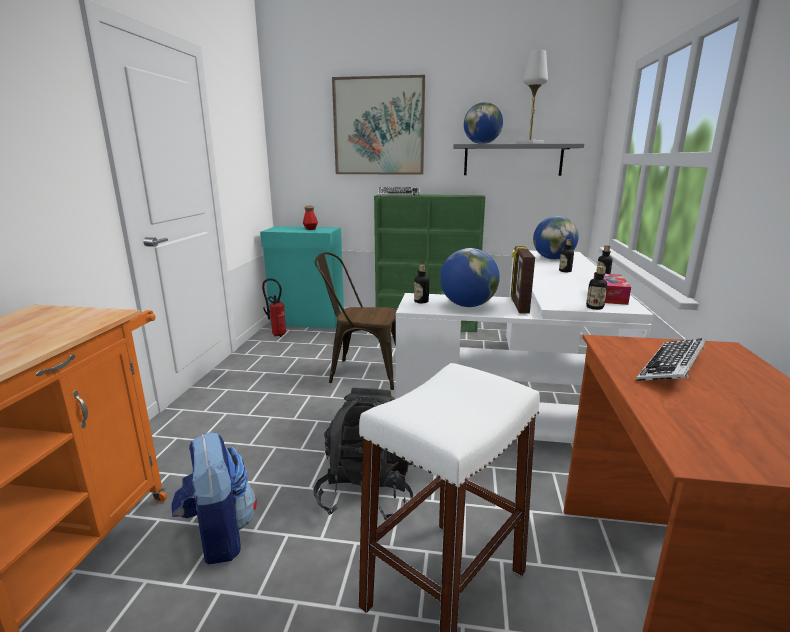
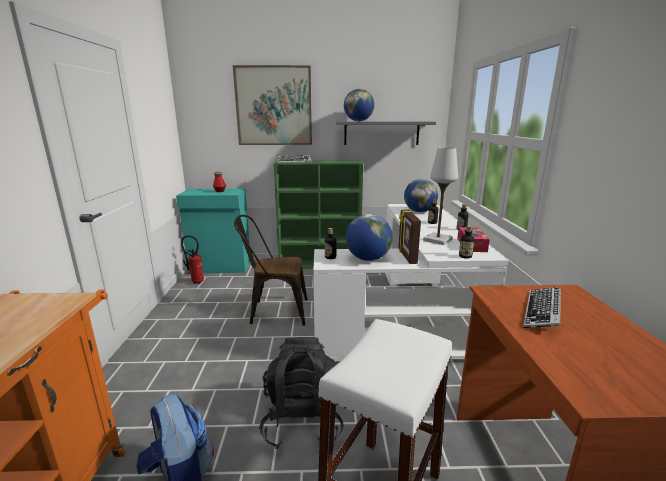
camera: 10 degrees left, 0 degrees up
white table lamp [516,50,548,144] -> white table lamp moved to [423,147,458,245]

